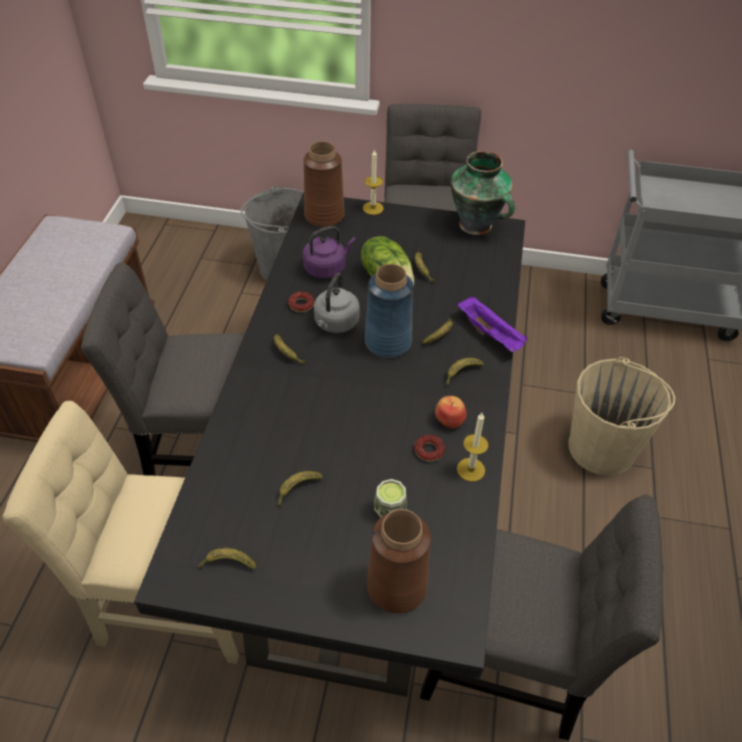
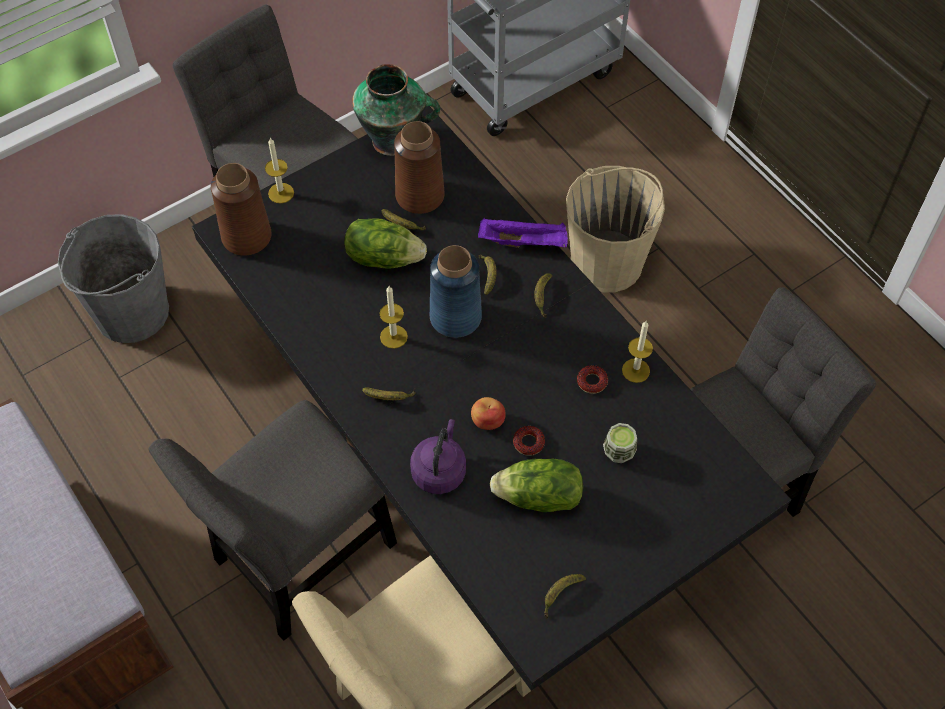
camera: 45 degrees left, 10 degrees up
banana [278,471,323,508] -> lettuce [490,459,583,512]
donut [288,291,314,312] -> donut moved to [513,426,545,456]
purple kettle [303,226,356,278] -> purple kettle moved to [410,419,466,494]
grey kettle [314,273,360,333] -> candle [380,286,408,349]
brown vase [367,509,431,613] -> brown vase moved to [394,121,445,214]
apple [435,396,467,429] -> apple moved to [471,397,506,430]

